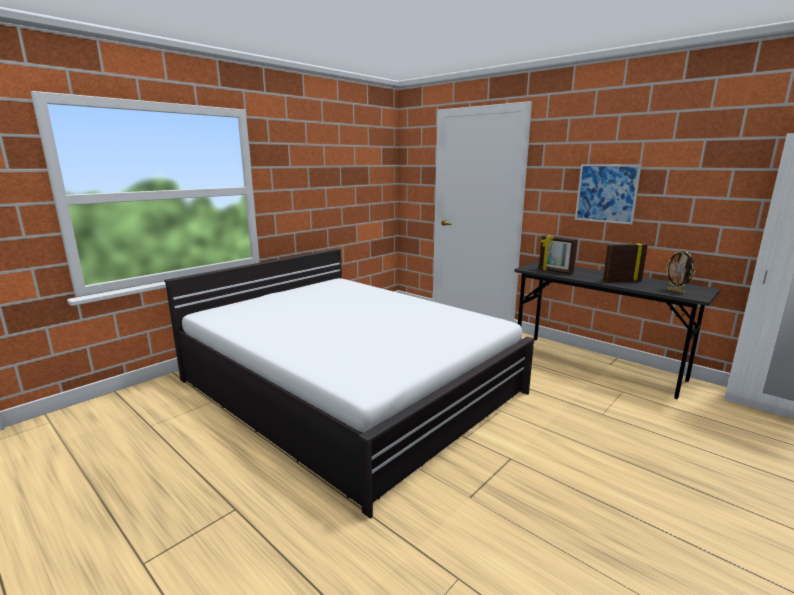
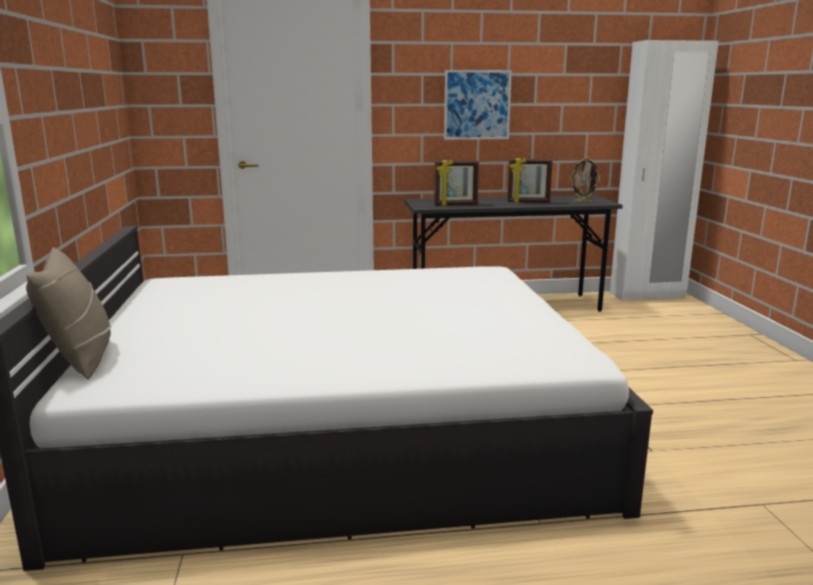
camera: 50 degrees left, 0 degrees up
picture frame [603,242,648,282] -> picture frame turned 120 degrees counterclockwise [507,158,553,203]
none -> beige pillow [26,247,112,380]

